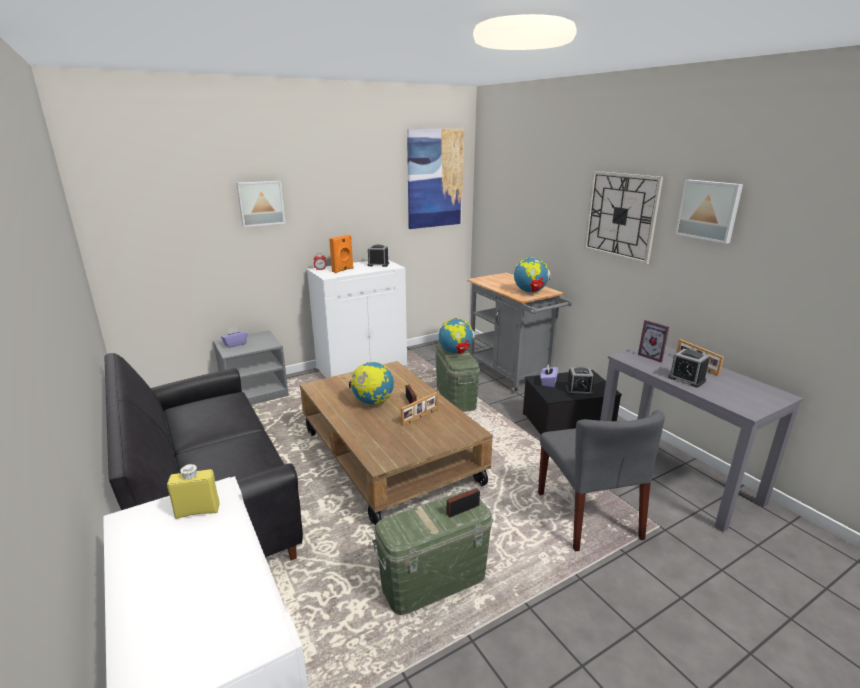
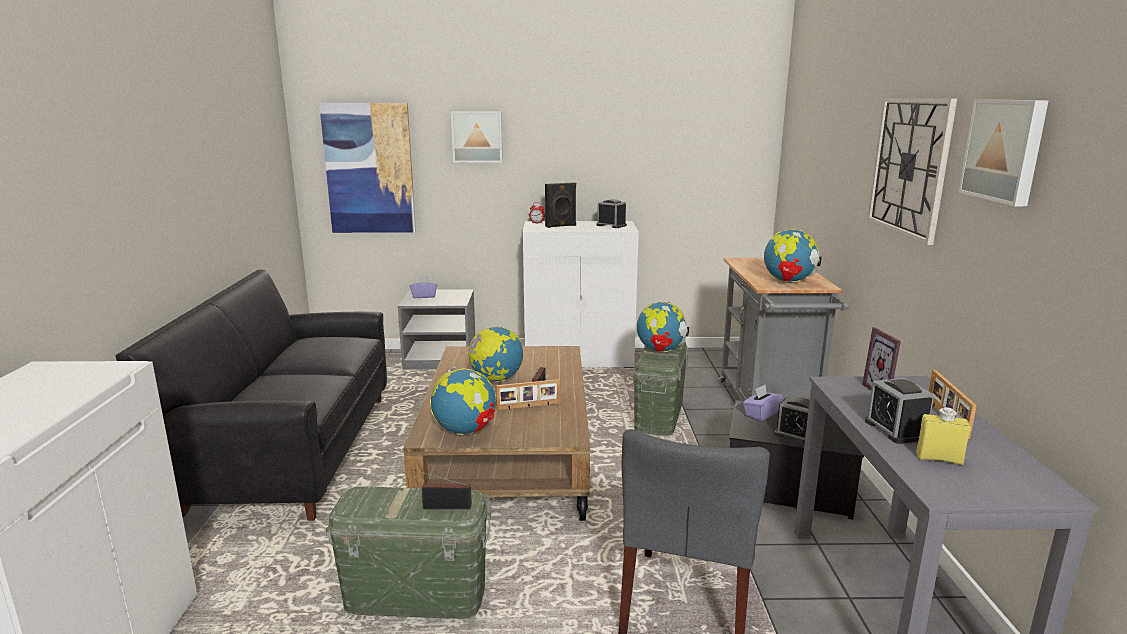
camera: 30 degrees right, 5 degrees down
yellow bottle [167,464,220,519] -> yellow bottle moved to [916,407,971,465]
orange speaker [329,235,354,273] -> black speaker [545,183,576,228]
picture [407,129,464,229] -> picture moved to [319,103,416,233]
none -> globe [430,367,496,435]

